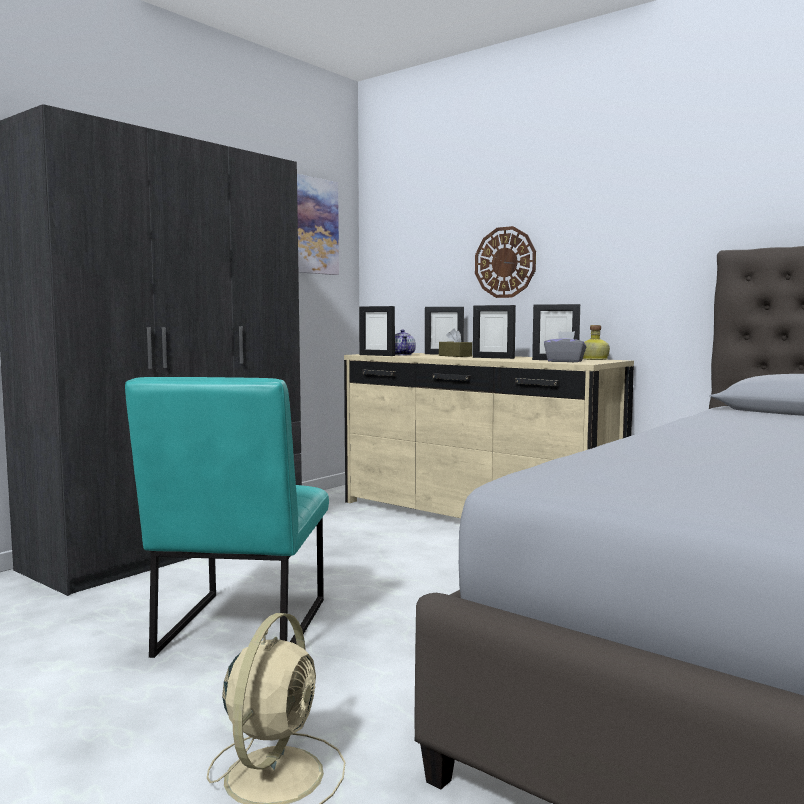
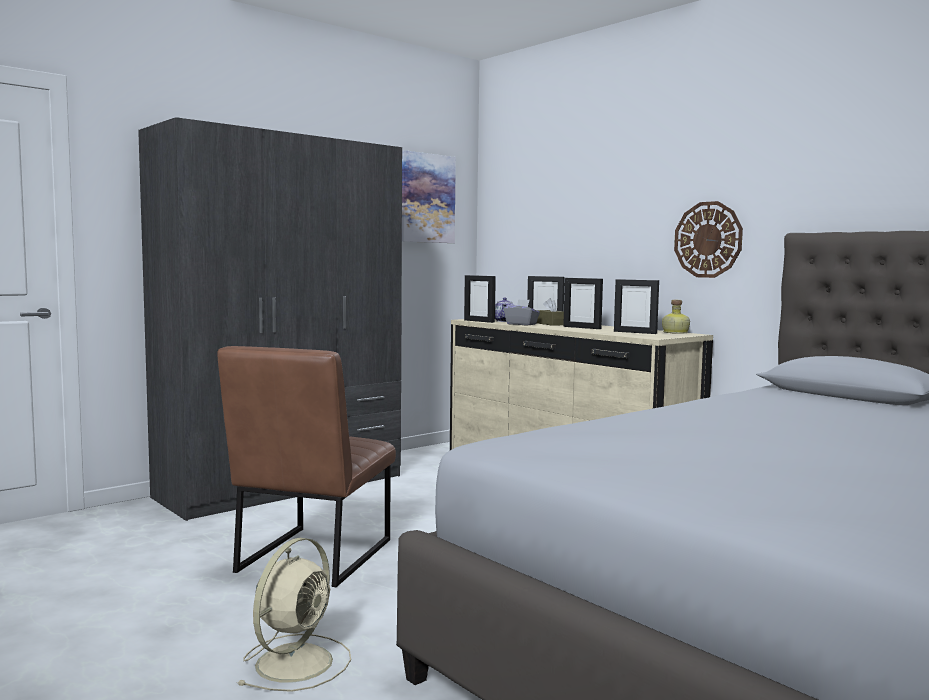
camera: 10 degrees right, 0 degrees up
turquoise chair [125,377,329,658] -> brown chair [217,346,396,587]
wall clock [475,226,536,298] -> wall clock moved to [674,201,743,278]
grey tissue box [544,331,586,362] -> grey tissue box moved to [504,299,540,325]

